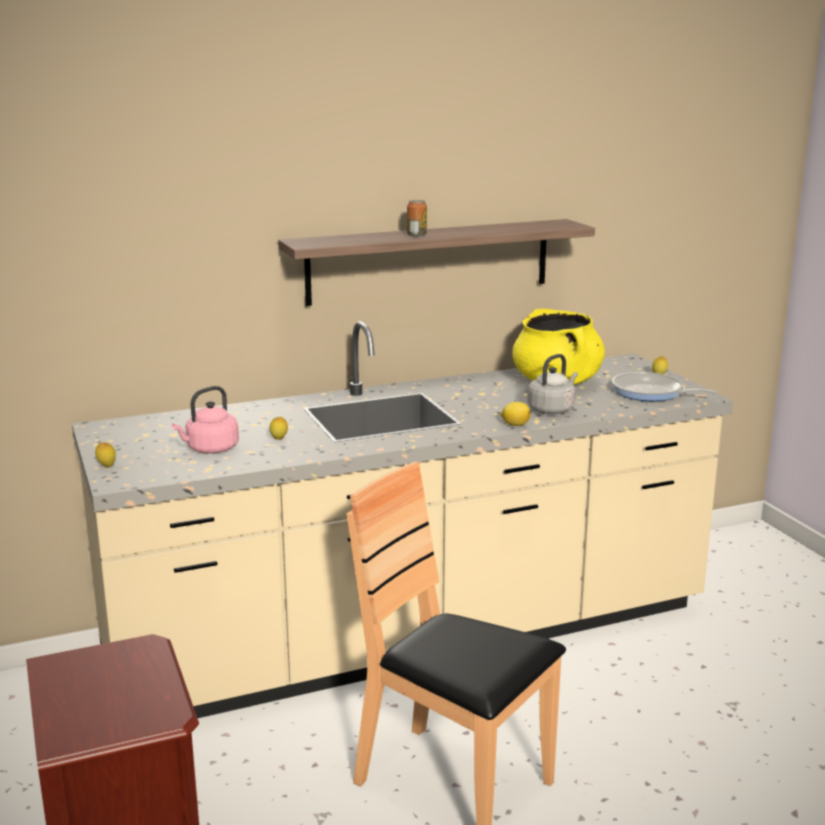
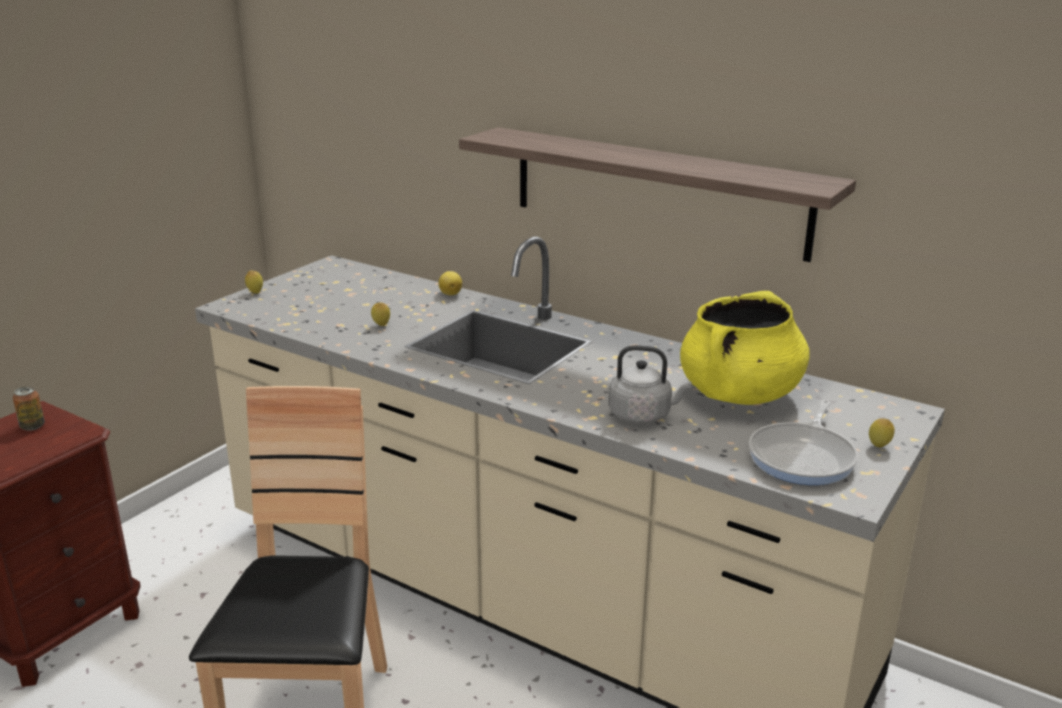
camera: 55 degrees right, 5 degrees up
pink kettle [172,386,239,454] -> none
can [407,200,427,237] -> can moved to [13,386,45,431]
lemon [500,402,531,426] -> lemon moved to [438,271,462,295]
frying pan [612,372,718,401] -> frying pan turned 150 degrees counterclockwise [749,400,858,485]

